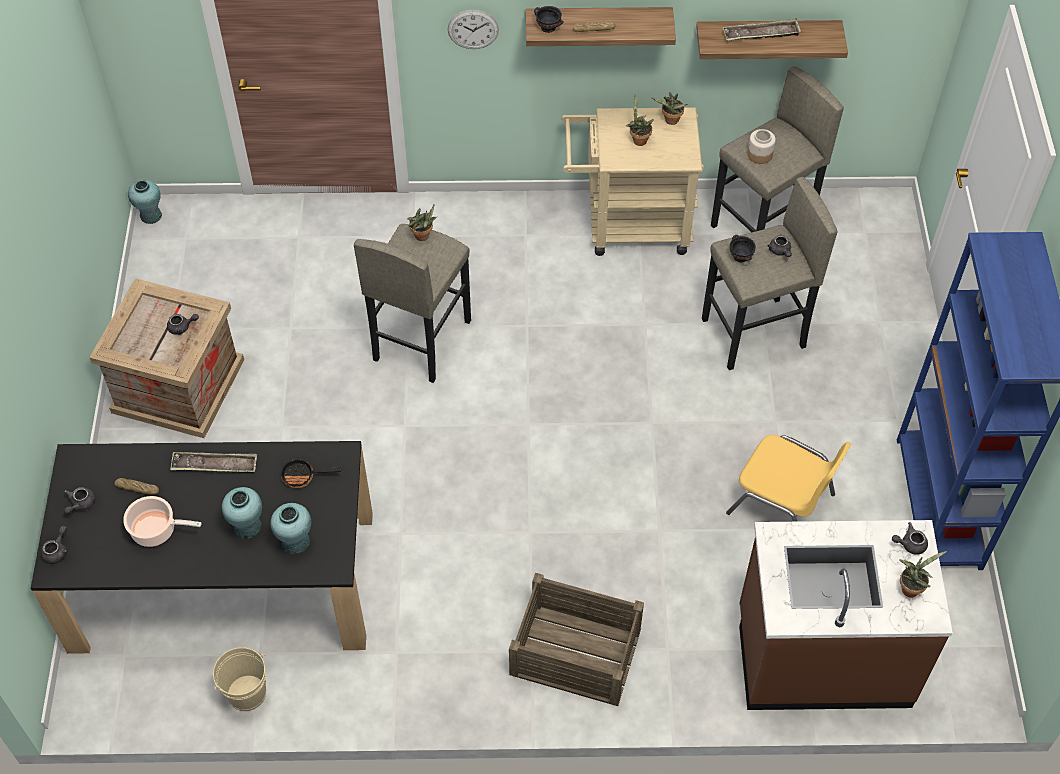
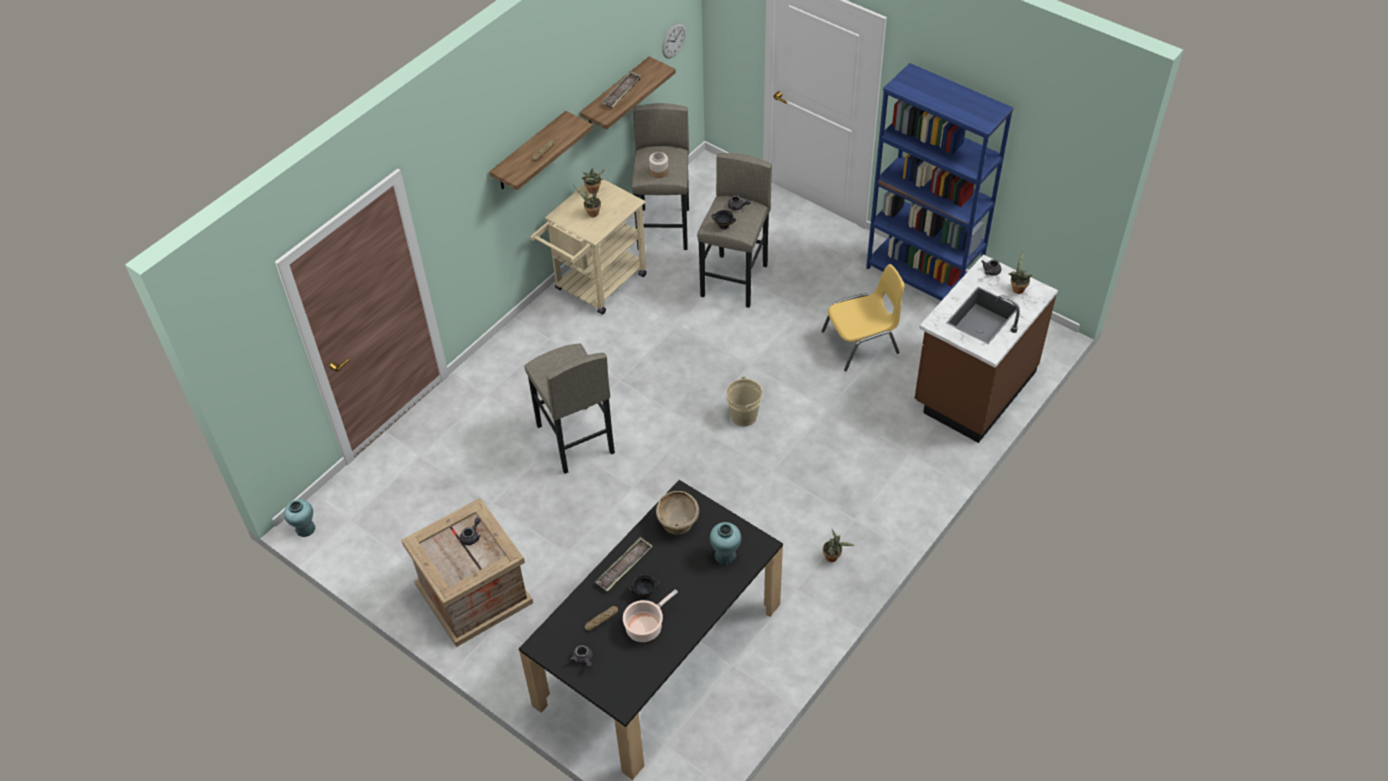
camera: 50 degrees left, 5 degrees down
grey teapot [41,526,68,564] -> none
beige bucket [213,647,266,711] -> beige bucket moved to [726,376,762,426]
turquoise vase [222,487,262,539] -> none
frying pan [281,459,342,488] -> beige bowl [656,491,699,535]
potted plant [408,205,438,241] -> potted plant moved to [823,529,855,562]
wall clock [448,10,499,49] -> wall clock moved to [662,23,686,59]
crate [509,573,644,706] -> none
black bowl [534,6,564,33] -> black bowl moved to [629,574,660,598]

